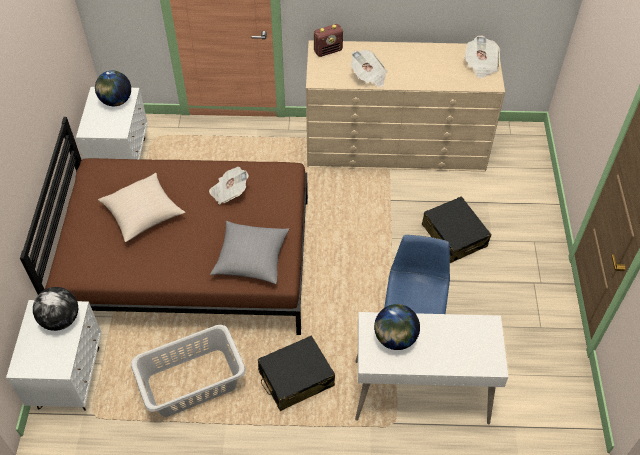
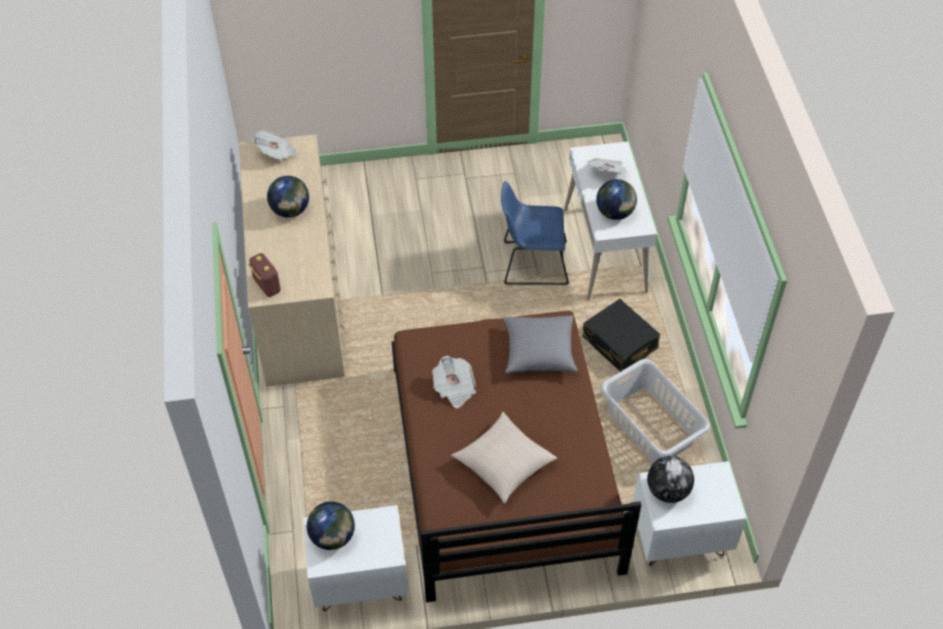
camera: 100 degrees left, 0 degrees up
newspaper [351,50,387,87] -> newspaper moved to [588,158,627,173]
black suitcase [422,196,491,263] -> none
none -> globe [267,176,309,218]

